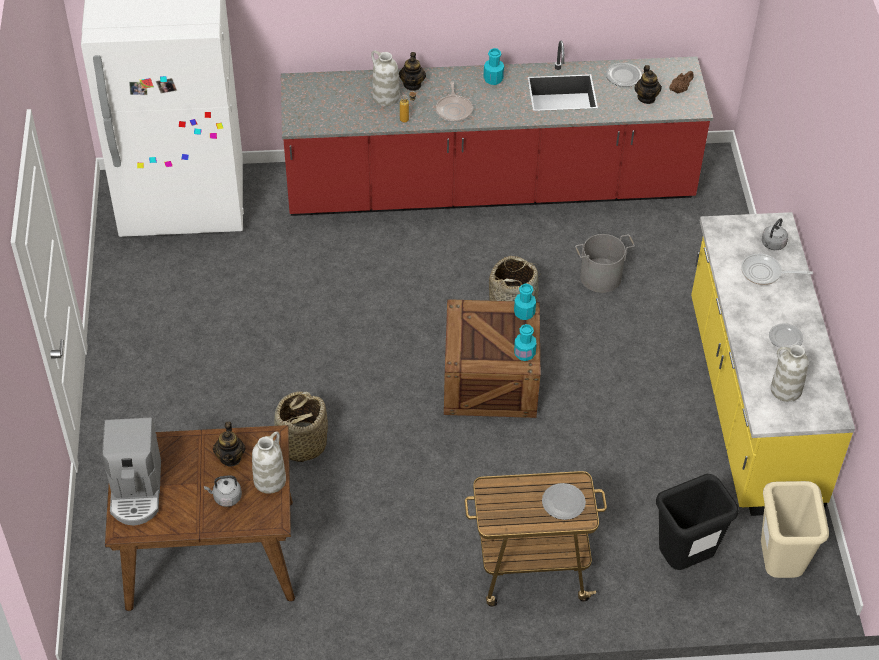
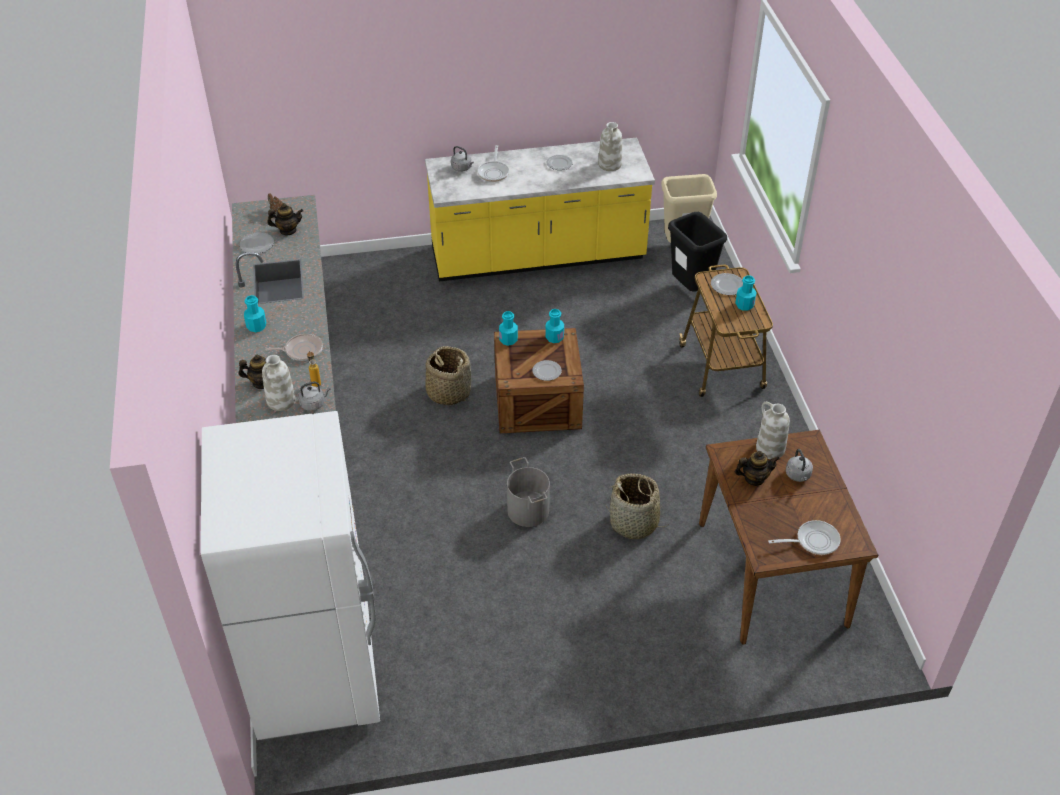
camera: 95 degrees left, 5 degrees down
coffee machine [102,418,161,525] -> frying pan [768,520,841,555]
grey bucket [575,234,635,293] -> grey bucket moved to [507,457,550,527]
none -> grey kettle [298,381,331,411]
none -> plate [532,360,562,381]
none -> turquoise bottle [735,275,757,311]

